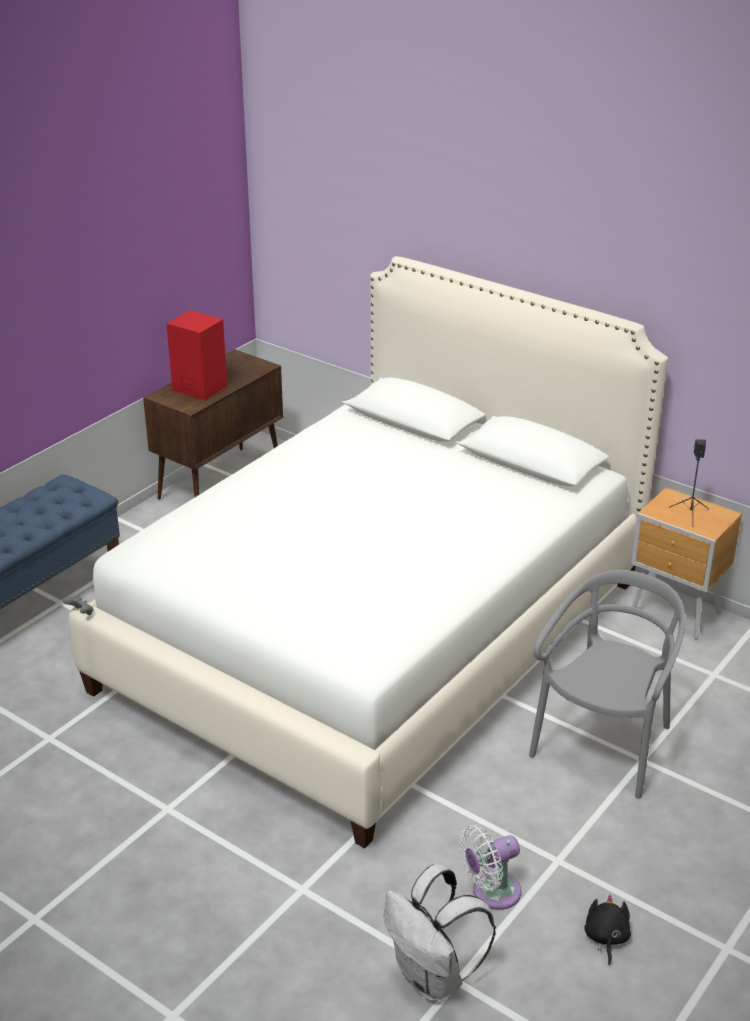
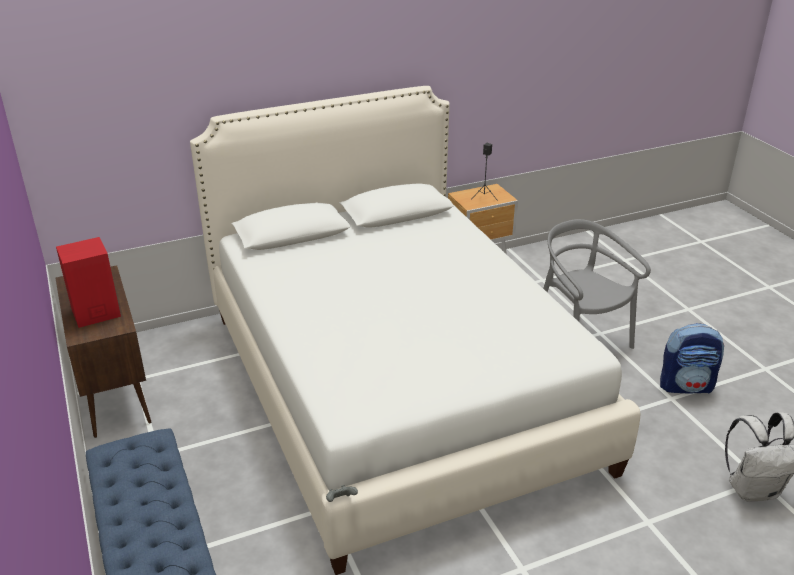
camera: 60 degrees left, 0 degrees up
white fan [460,825,522,910] -> none
black plush toy [585,895,631,965] -> none
none -> backpack [660,323,724,394]

